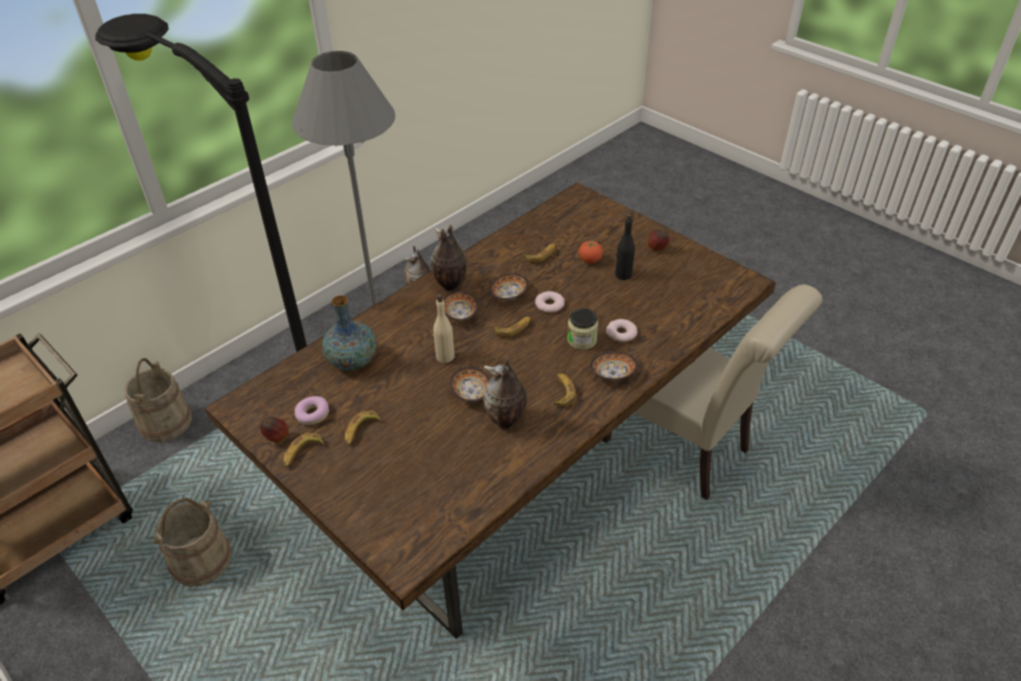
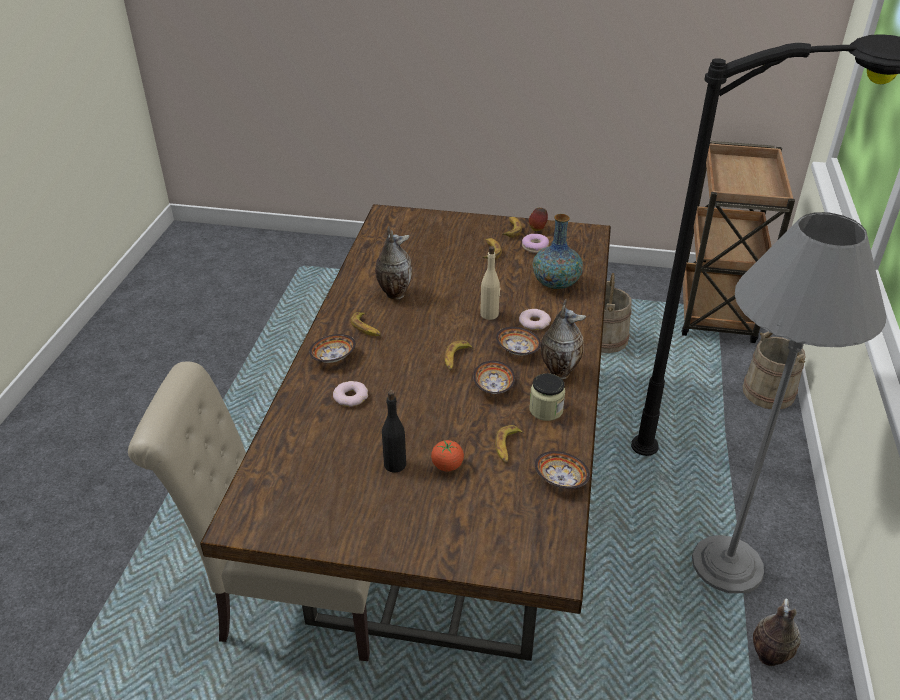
camera: 145 degrees right, 5 degrees down
bowl [450,367,490,402] -> bowl moved to [535,451,590,489]
donut [535,291,565,313] -> donut moved to [519,309,551,330]
jar [567,308,598,350] -> jar moved to [529,373,565,421]
apple [648,229,669,251] -> none

